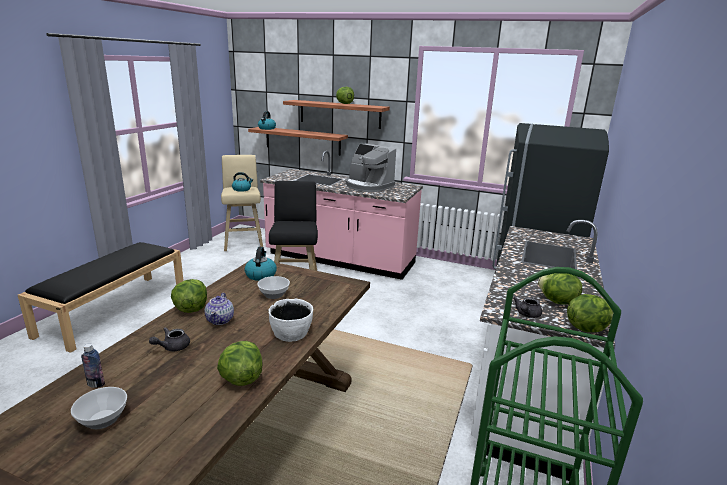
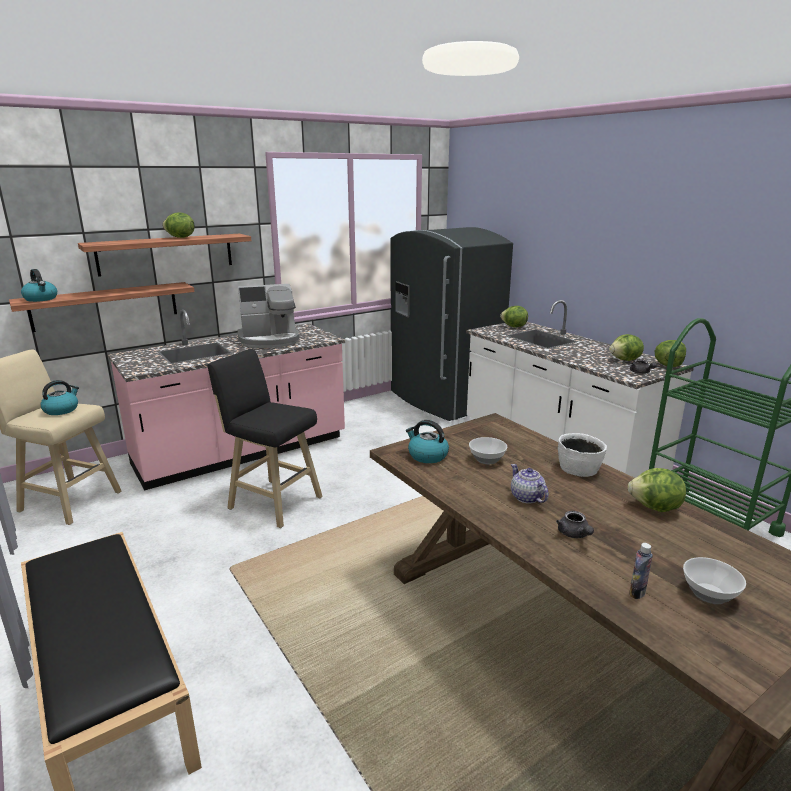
camera: 55 degrees left, 0 degrees up
lettuce [171,279,207,313] -> lettuce moved to [500,306,528,328]
teapot [205,293,234,325] -> teapot turned 150 degrees counterclockwise [511,464,549,504]

